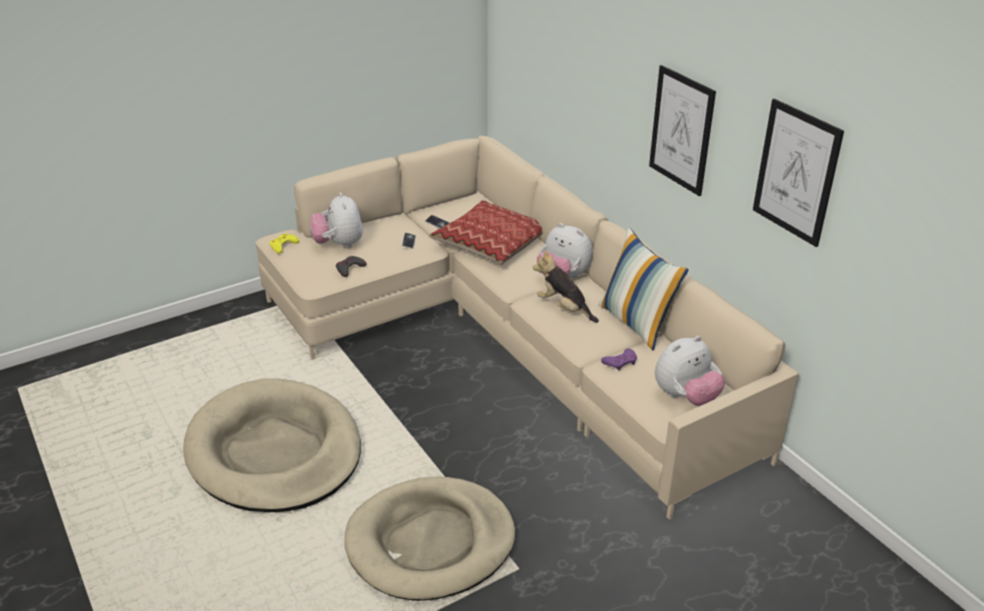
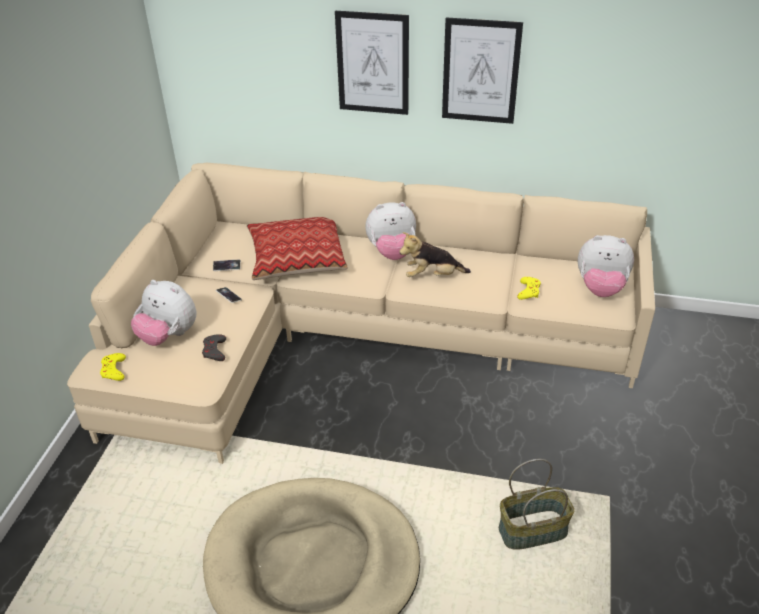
camera: 45 degrees left, 5 degrees up
beige dog bed [344,476,515,601] -> basket [499,459,574,550]
pillow [598,228,689,350] -> none
purple game controller [601,349,637,371] -> yellow game controller [517,277,541,300]
plush toy [655,336,725,406] -> plush toy turned 90 degrees clockwise [578,235,634,297]
picture [753,99,844,247] -> picture moved to [335,11,409,115]

